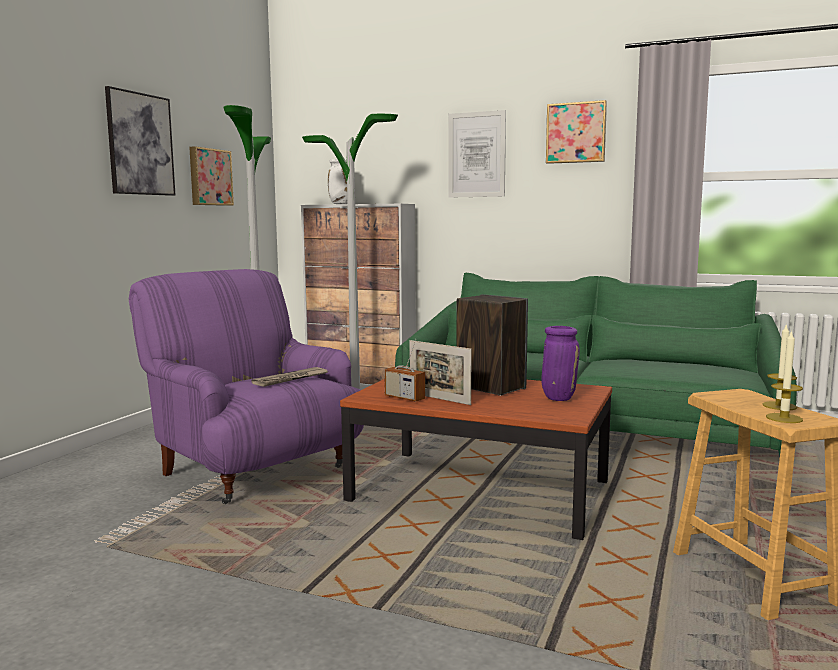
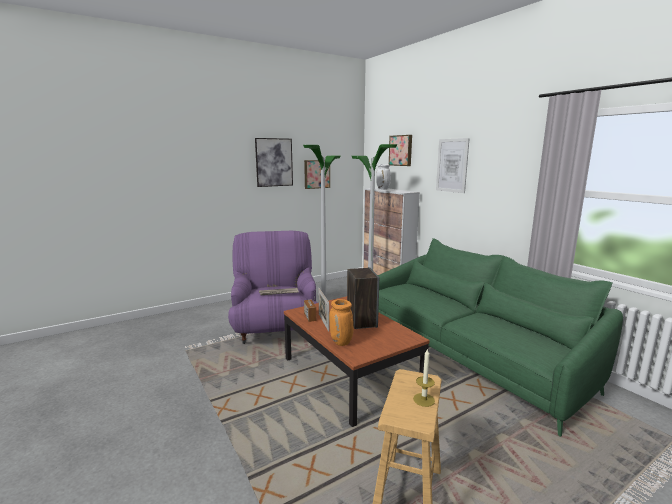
camera: 35 degrees right, 5 degrees up
purple vase [541,326,580,401] -> none
picture [546,100,607,164] -> picture moved to [389,135,412,166]
candle [766,330,803,423] -> none
none -> orange vase [329,299,353,346]

